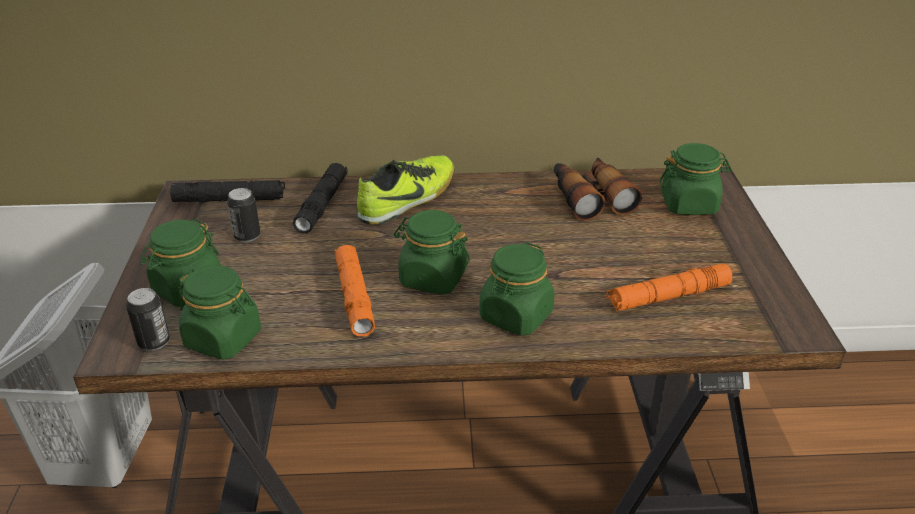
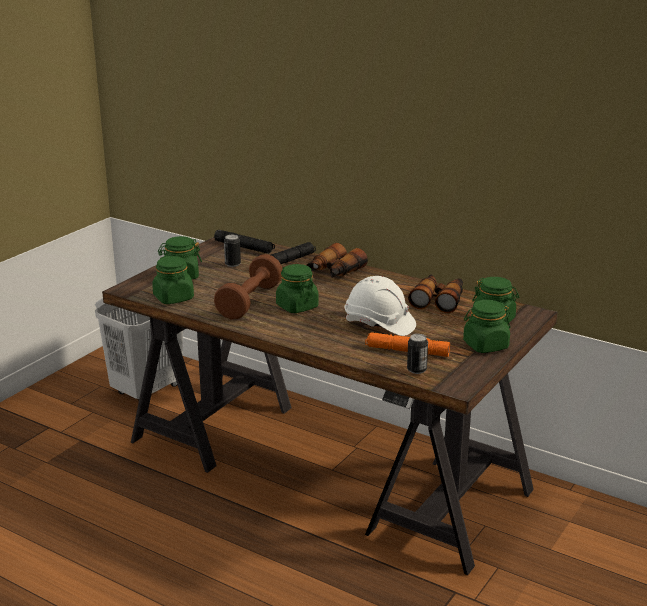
camera: 35 degrees right, 10 degrees down
can [126,288,170,351] -> can moved to [407,334,428,374]
orange flashlight [335,245,375,337] -> brown dumbbell [214,254,282,319]
shoe [357,155,455,225] -> binoculars [306,243,368,278]
green jar [479,242,555,336] -> green jar moved to [463,300,510,353]
none -> white hard hat [345,276,416,336]

